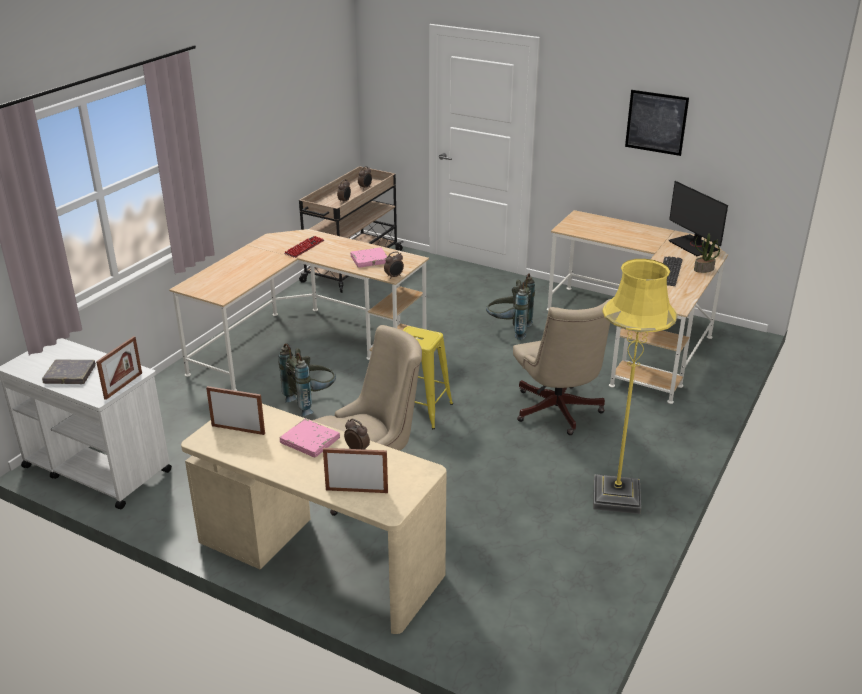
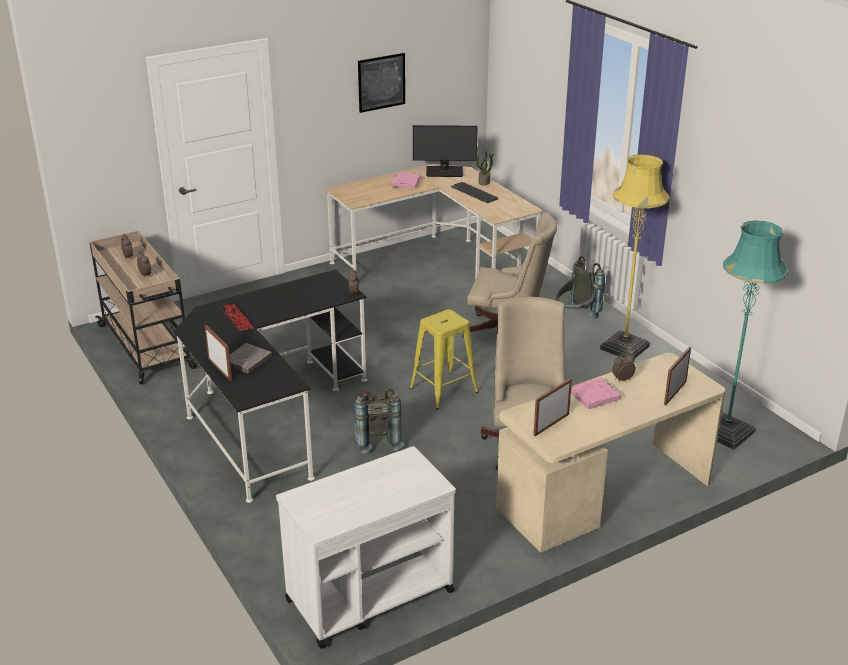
camera: 60 degrees left, 0 degrees up
grey book [42,359,96,384] -> grey book moved to [229,343,272,374]
picture frame [96,336,142,400] -> picture frame moved to [205,325,232,381]
beige desk [169,229,429,391] -> black desk [174,269,367,503]
pink book [351,247,387,268] -> pink book moved to [391,172,421,189]
grey backpack [486,274,535,340] -> grey backpack moved to [556,256,605,319]
none -> turquoise floor lamp [717,221,788,450]

